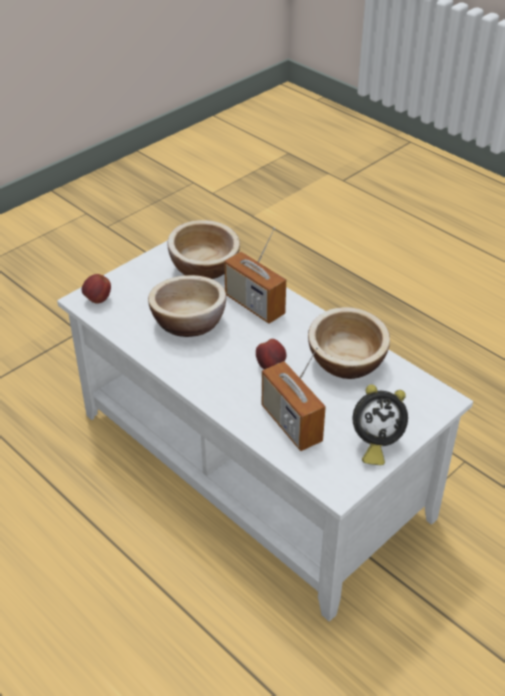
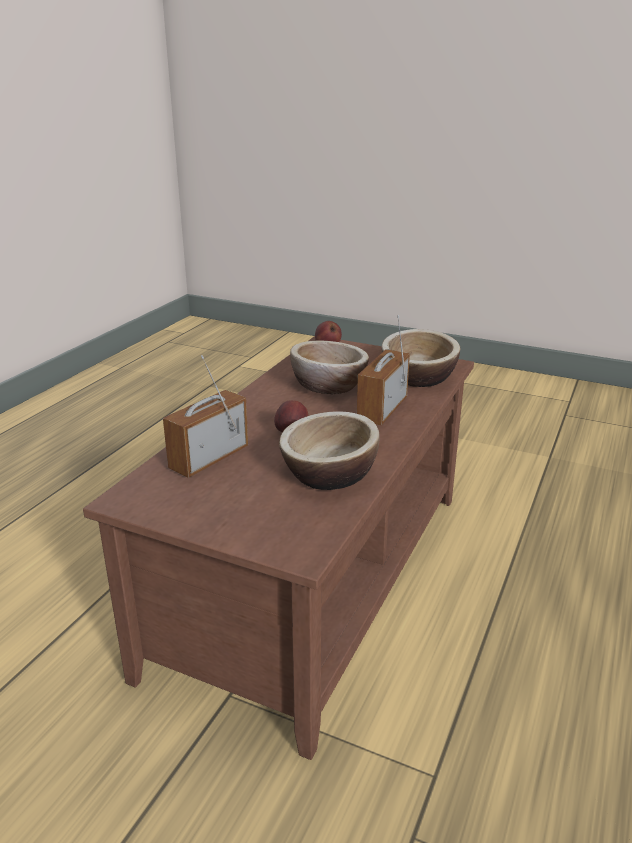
camera: 70 degrees right, 15 degrees down
white coffee table [57,240,473,622] -> brown coffee table [83,336,474,760]
alarm clock [353,384,408,465] -> none

